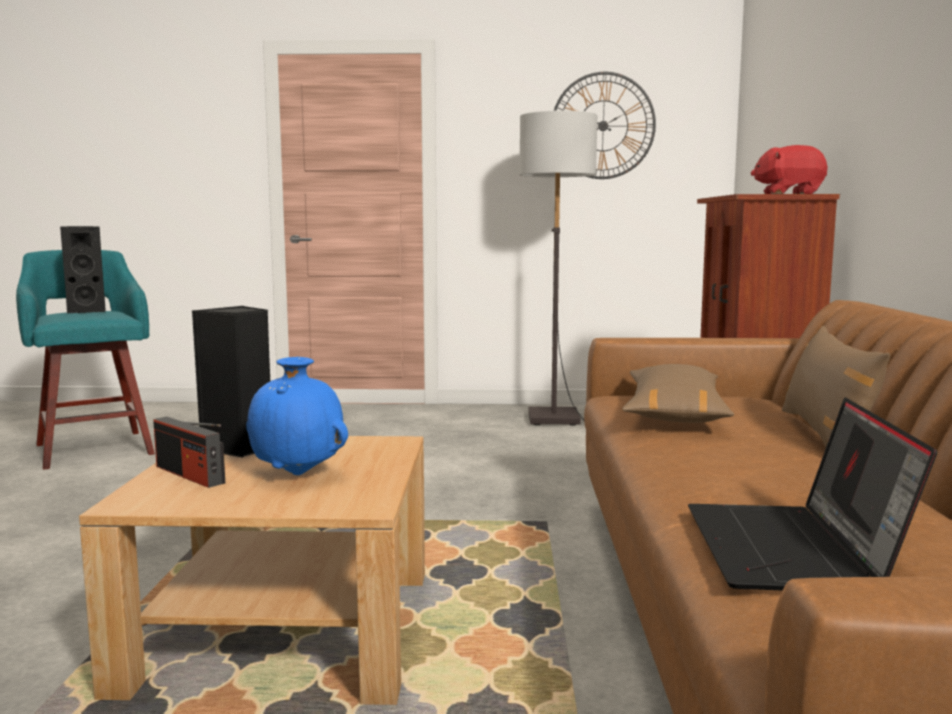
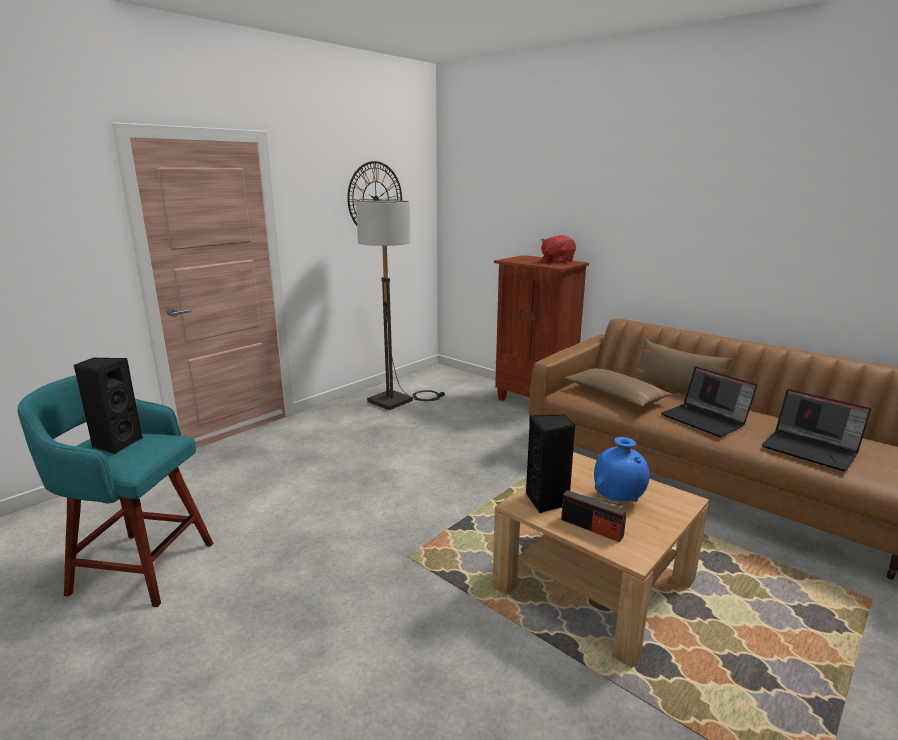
camera: 50 degrees left, 10 degrees up
radio [153,417,225,488] -> radio turned 45 degrees clockwise [561,490,626,542]
none -> laptop [661,367,757,437]

